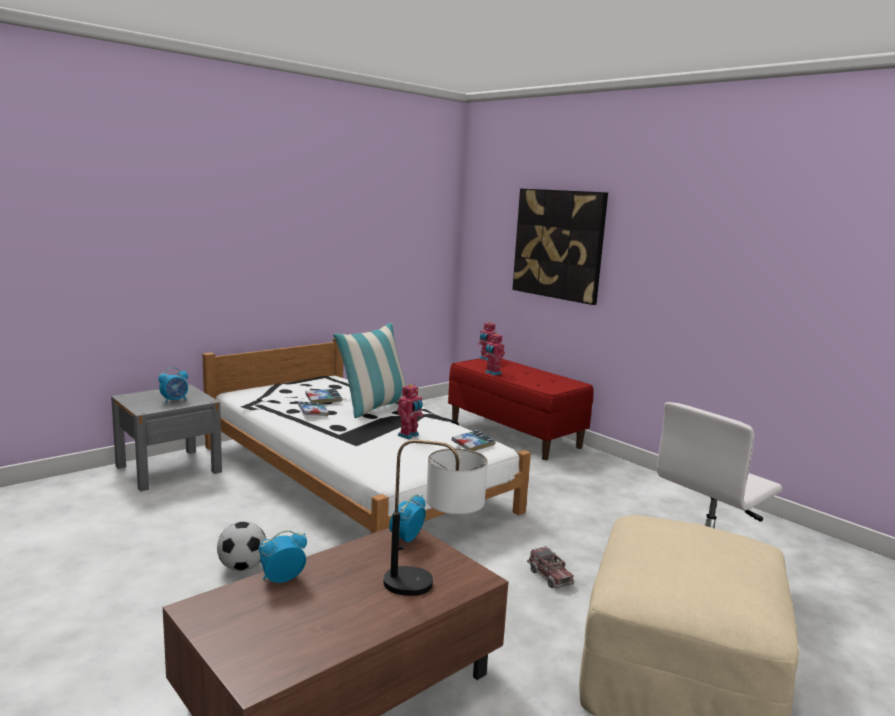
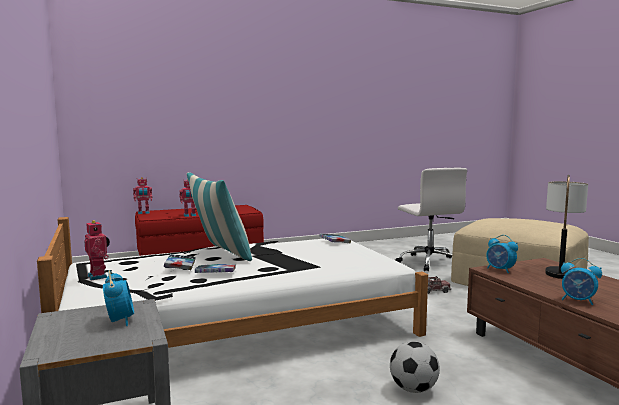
camera: 70 degrees left, 5 degrees down
alarm clock [259,530,307,583] -> alarm clock turned 45 degrees counterclockwise [561,258,602,305]
toy robot [397,384,423,439] -> toy robot moved to [84,220,110,280]
picture [512,189,608,305] -> none

